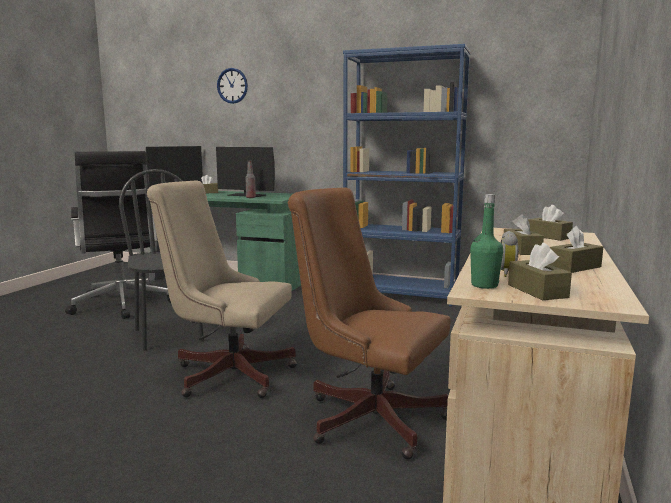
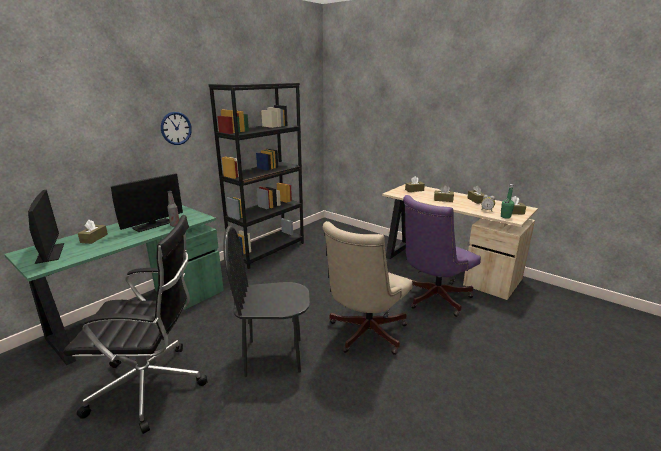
camera: 70 degrees left, 10 degrees up
wall clock [217,68,248,104] -> wall clock moved to [161,112,192,145]
brown office chair [288,187,451,459] -> purple office chair [403,195,481,317]
blue bookcase [343,44,471,306] -> black bookcase [208,82,304,269]

